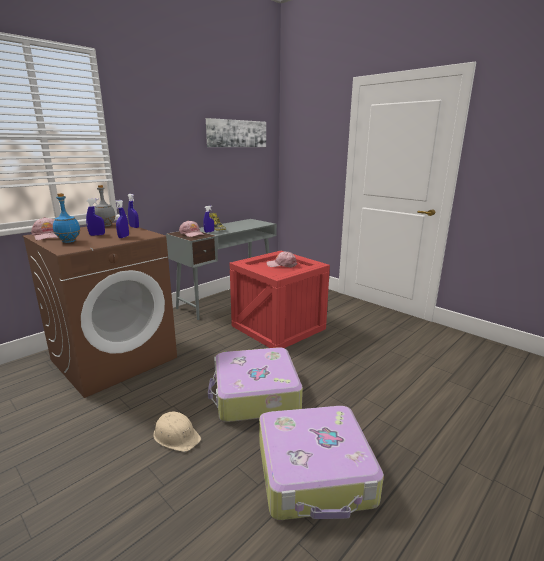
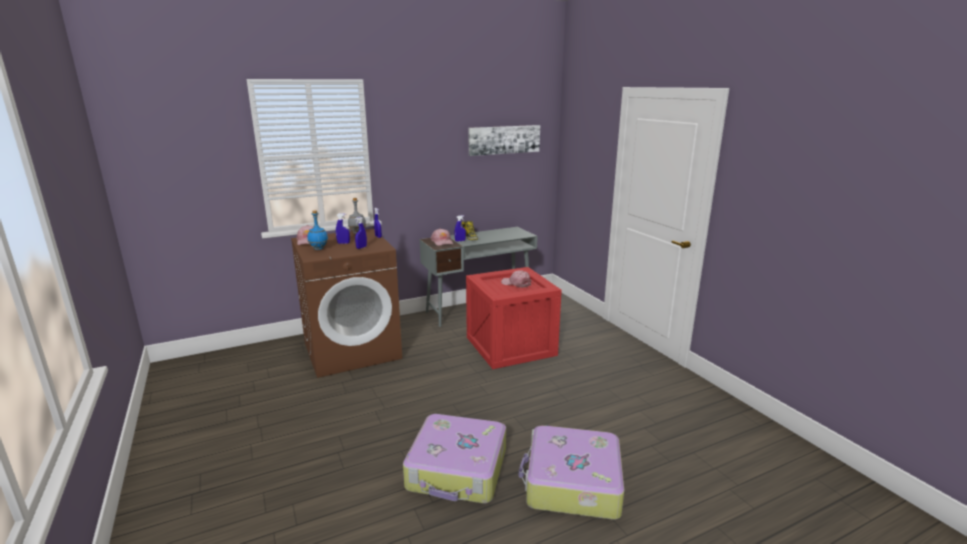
camera: 20 degrees right, 0 degrees up
beige hard hat [153,411,201,452] -> none
suitcase [208,347,303,422] -> suitcase moved to [519,425,624,520]

